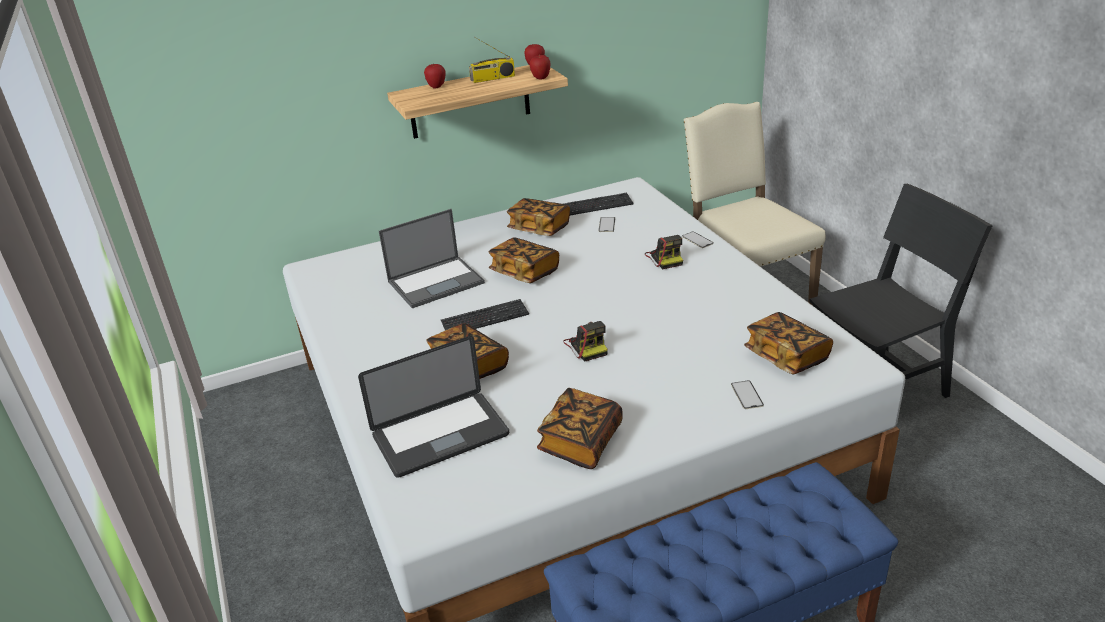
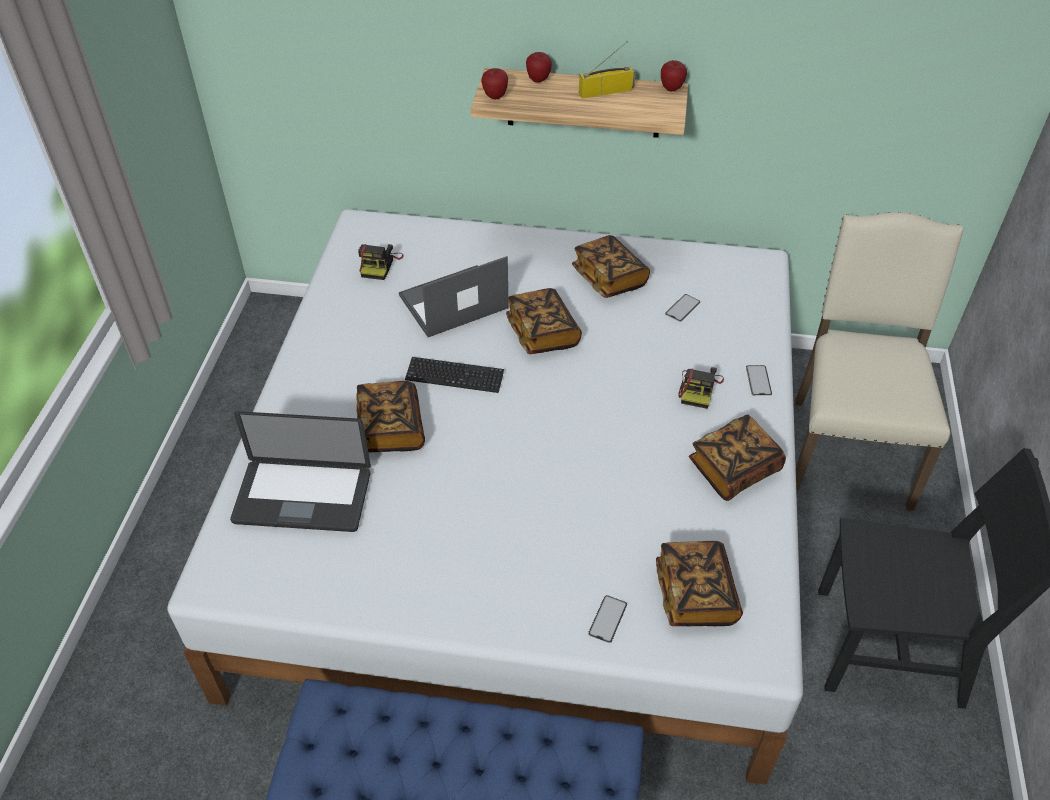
camera: 30 degrees right, 15 degrees up
laptop [379,209,485,308] -> laptop turned 150 degrees clockwise [399,256,509,337]
radio [469,37,515,83] -> radio turned 150 degrees clockwise [579,41,636,99]
apple [529,55,551,80] -> apple moved to [481,68,508,99]
book [537,388,623,469] -> book moved to [689,414,786,501]
keyboard [563,193,634,215] -> none
camera [563,321,608,362] -> camera moved to [358,244,404,280]

